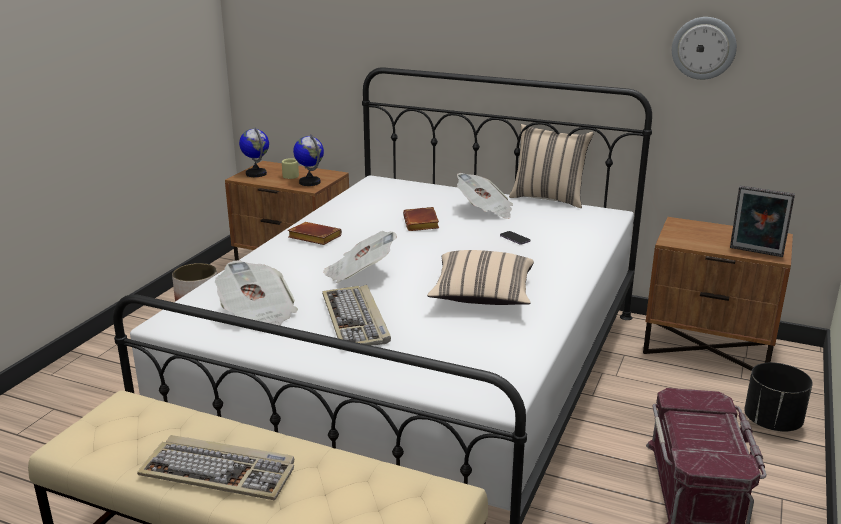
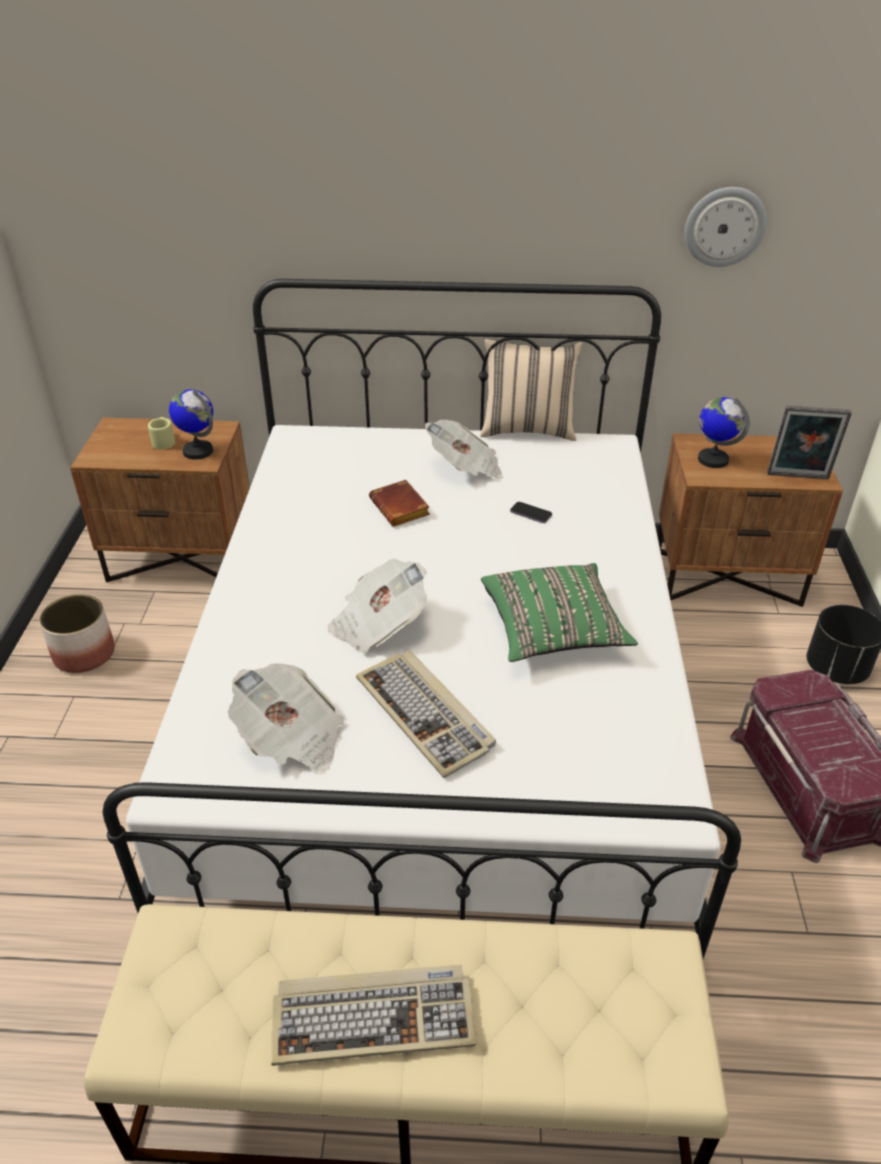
camera: 20 degrees left, 15 degrees up
globe [239,127,269,177] -> globe moved to [698,397,750,468]
brown book [288,222,342,245] -> none
beige pillow [427,250,534,305] -> green pillow [481,563,638,662]

